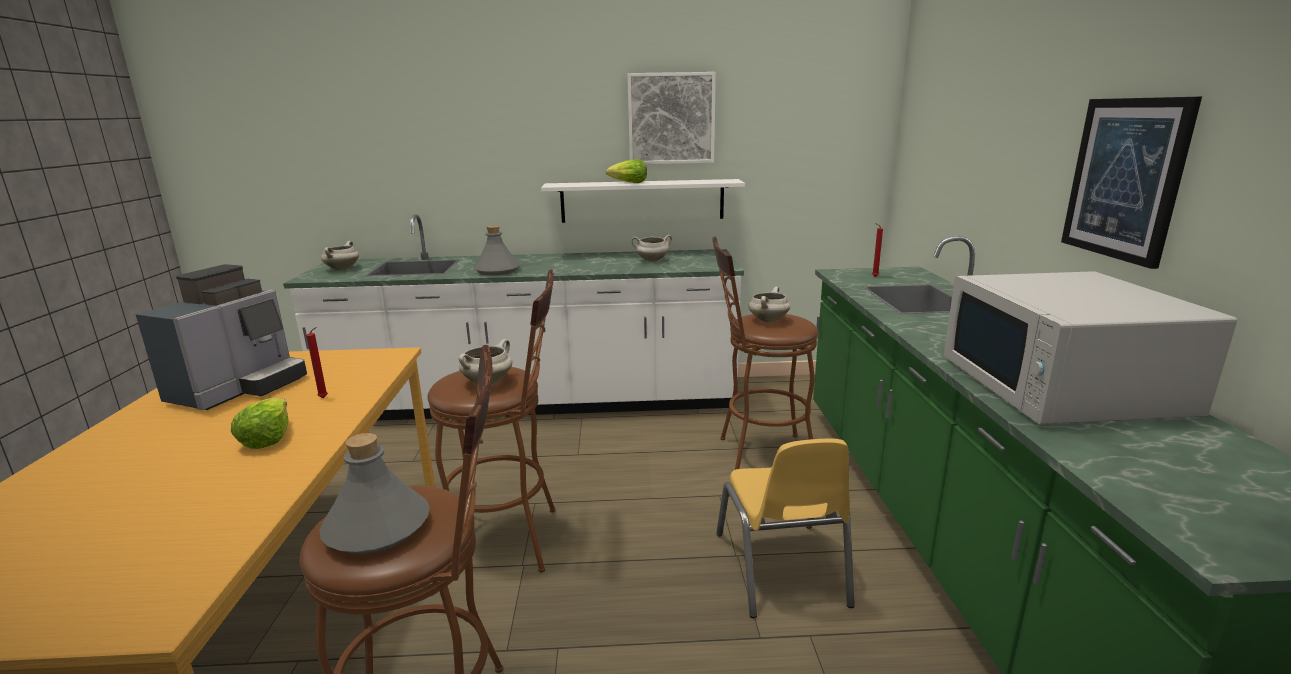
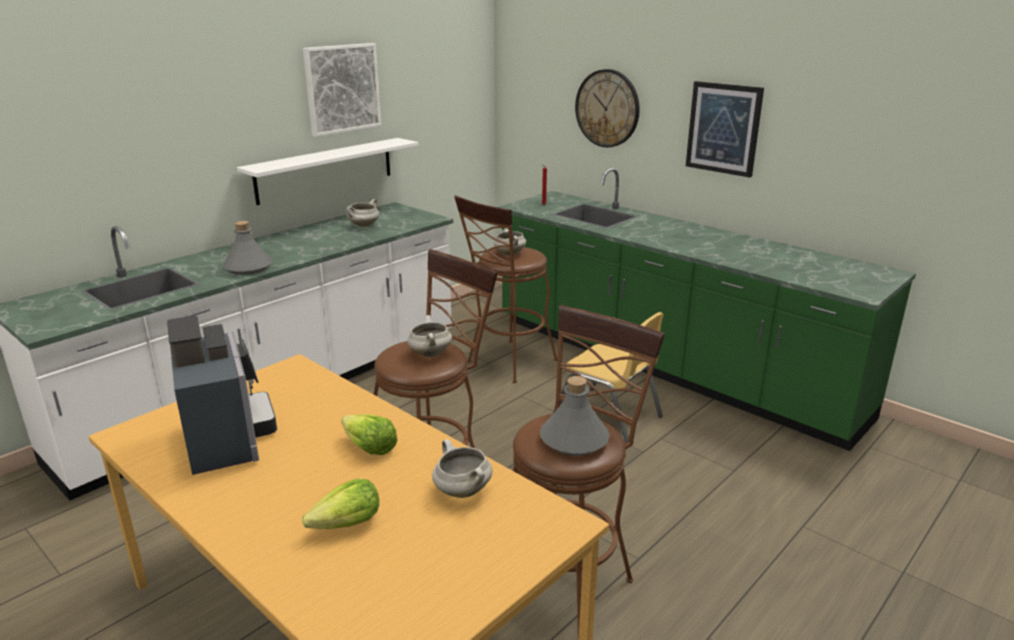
camera: 45 degrees left, 5 degrees up
red candle [306,327,328,398] -> none
white cooking pot [321,241,359,270] -> white cooking pot moved to [432,439,492,498]
lettuce [606,159,647,183] -> lettuce moved to [302,479,379,529]
white microwave [944,271,1237,424] -> none
none -> wall clock [575,69,640,147]

